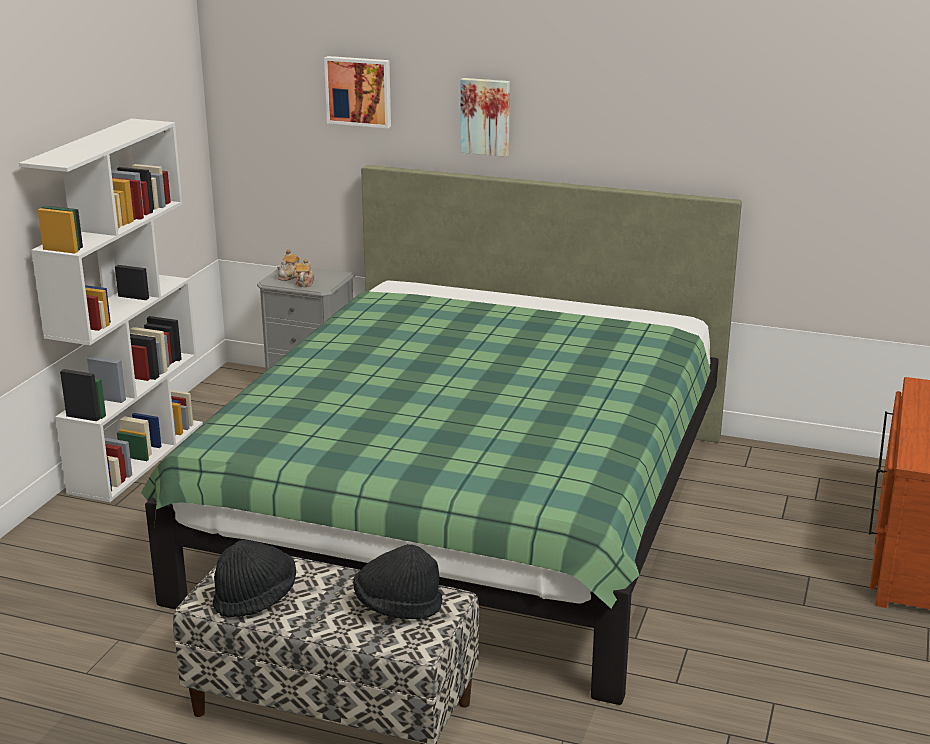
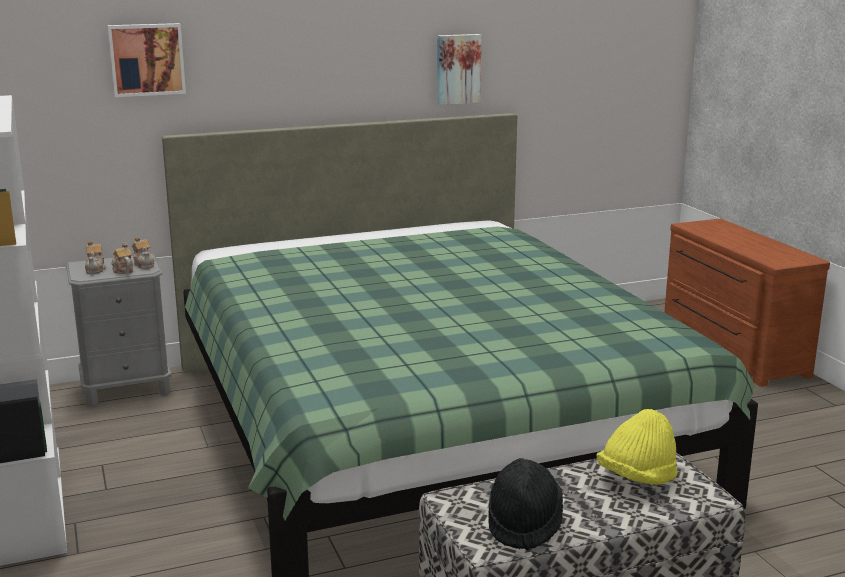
camera: 40 degrees left, 5 degrees down
black hat [353,544,442,619] -> yellow hat [597,409,678,485]
picture [460,78,510,157] -> picture moved to [437,34,481,105]
none -> teapot [132,236,154,269]

